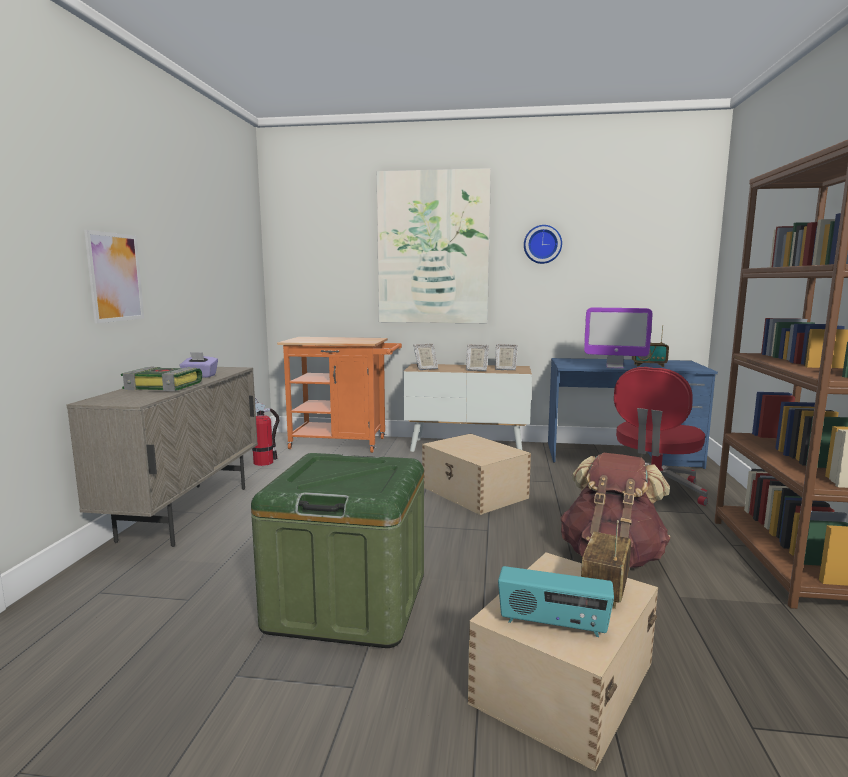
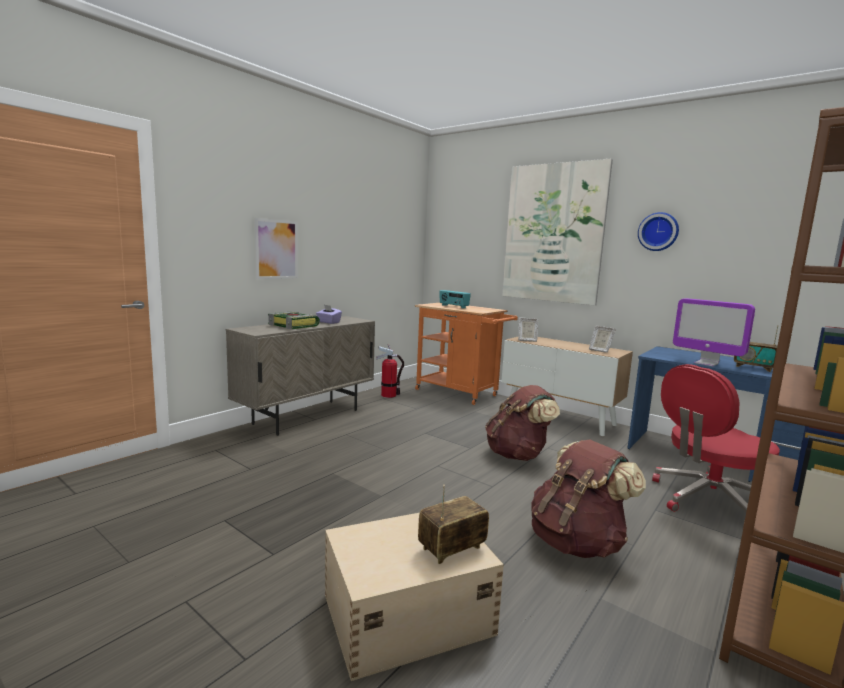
camera: 30 degrees right, 0 degrees up
green storage box [251,453,424,648] -> none
beige storage box [422,434,531,515] -> brown backpack [485,385,560,461]
picture frame [466,344,489,371] -> none
radio [498,566,614,637] -> radio moved to [439,290,471,309]

